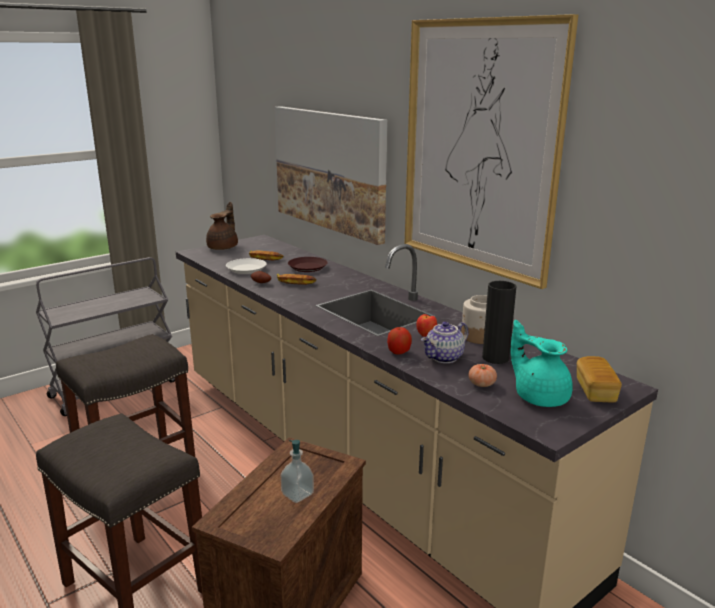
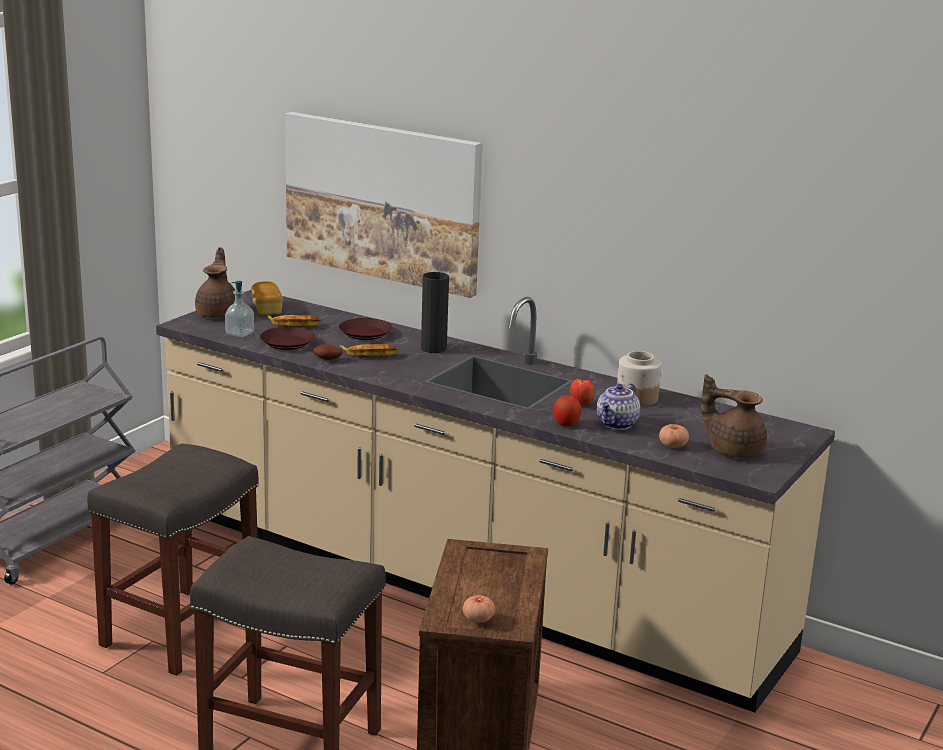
camera: 20 degrees left, 0 degrees up
white plate [226,258,267,274] -> brown plate [260,327,315,350]
soap dispenser [280,440,314,503] -> soap dispenser moved to [225,281,254,337]
picture [404,14,578,289] -> none
black vase [482,281,517,364] -> black vase moved to [421,272,449,353]
turquoise teapot [511,320,573,407] -> brown teapot [701,374,767,458]
bread [577,356,622,402] -> bread moved to [251,281,283,315]
none -> tomato [463,595,495,623]

